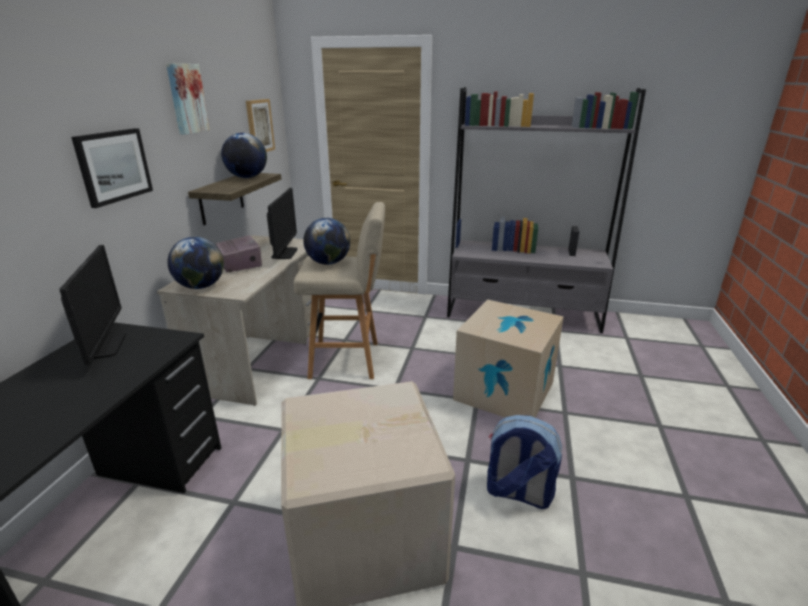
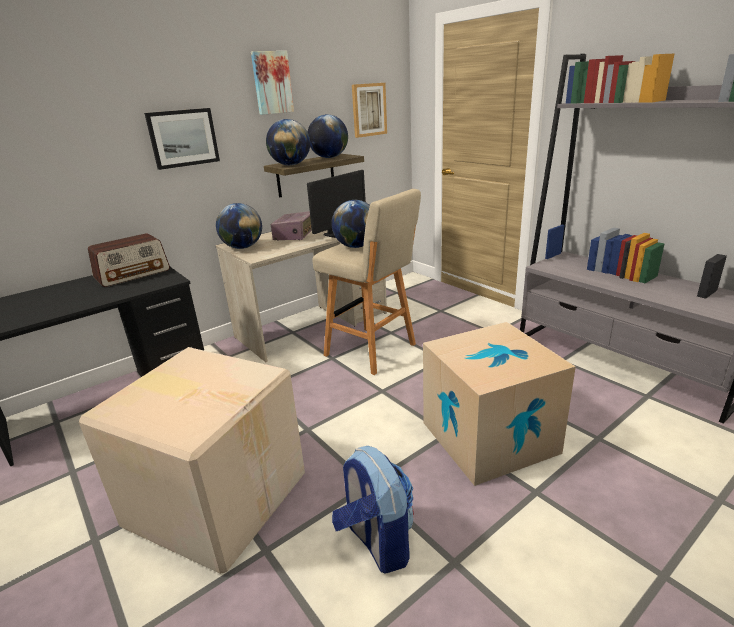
camera: 40 degrees right, 0 degrees up
monitor [59,245,126,365] -> radio [88,233,170,287]
none -> globe [266,119,310,166]

